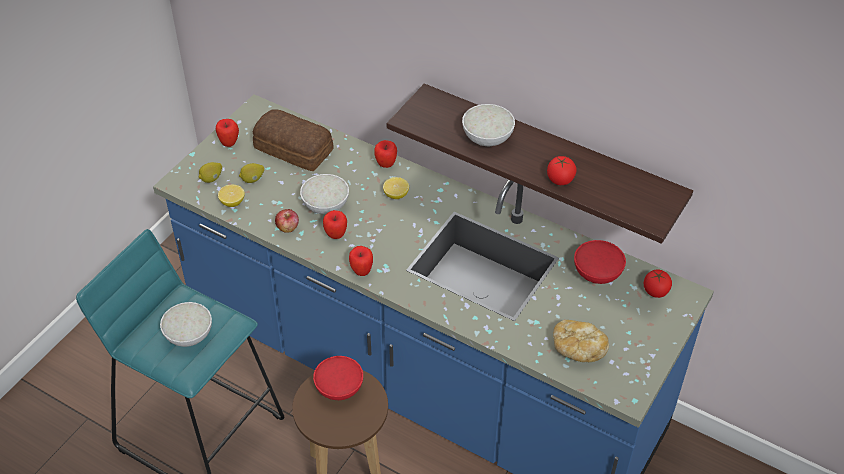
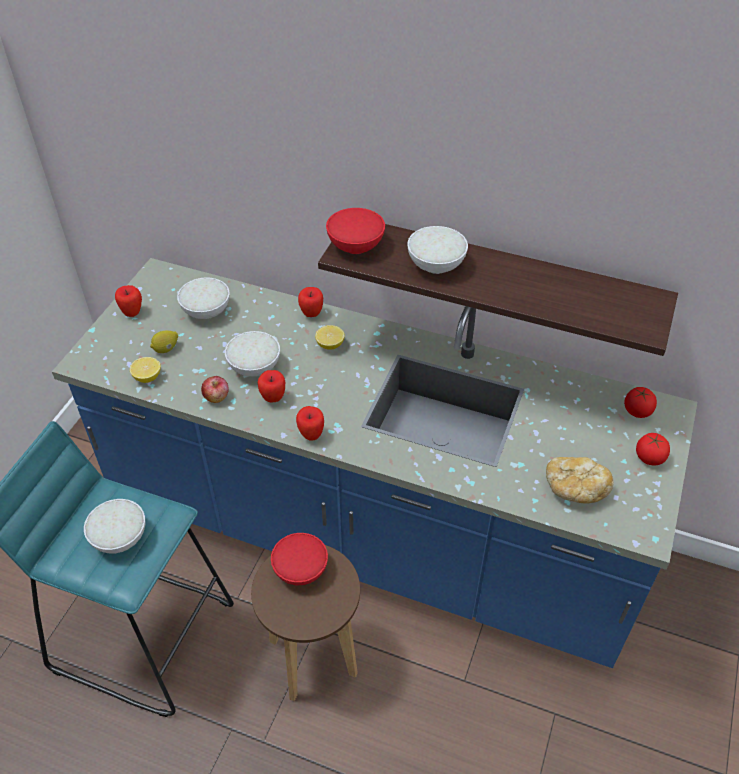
camera: 10 degrees left, 0 degrees up
lemon [199,162,222,183] -> none
bread [253,109,333,171] -> white bowl [177,278,230,319]
tomato [547,156,577,185] -> tomato moved to [636,433,670,466]
red bowl [574,240,626,284] -> red bowl moved to [326,208,385,254]

